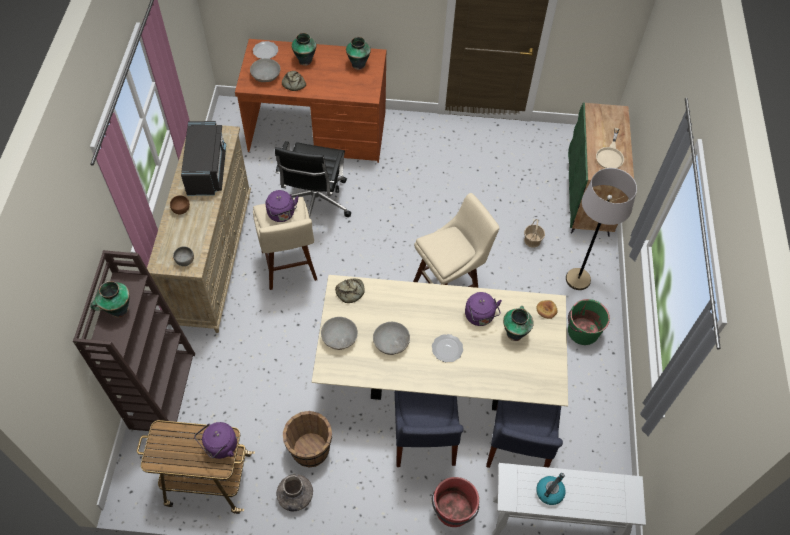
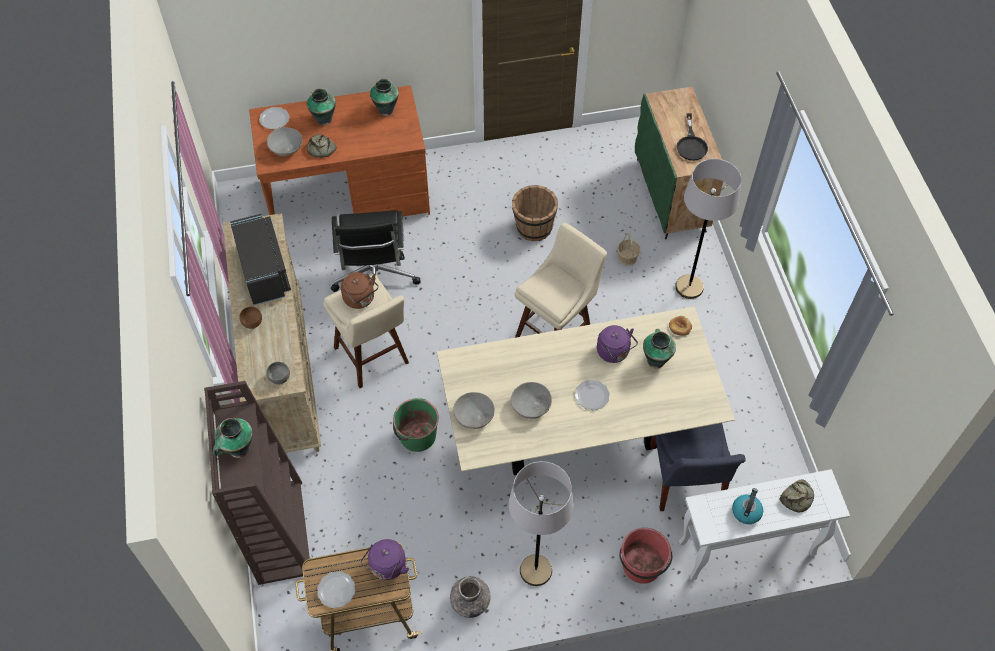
camera: 15 degrees left, 0 degrees up
purple kettle [266,190,299,222] -> brown kettle [341,272,379,309]
brown bucket [283,411,332,468] -> brown bucket moved to [512,185,558,241]
bread [335,278,365,303] -> bread moved to [779,479,814,513]
blue chair [395,391,464,467] -> none
green bucket [568,299,610,345] -> green bucket moved to [393,398,439,452]
beige frying pan [596,128,624,168] -> black frying pan [677,113,708,161]
none -> plate [317,571,355,608]
none -> grey floor lamp [509,461,574,586]

